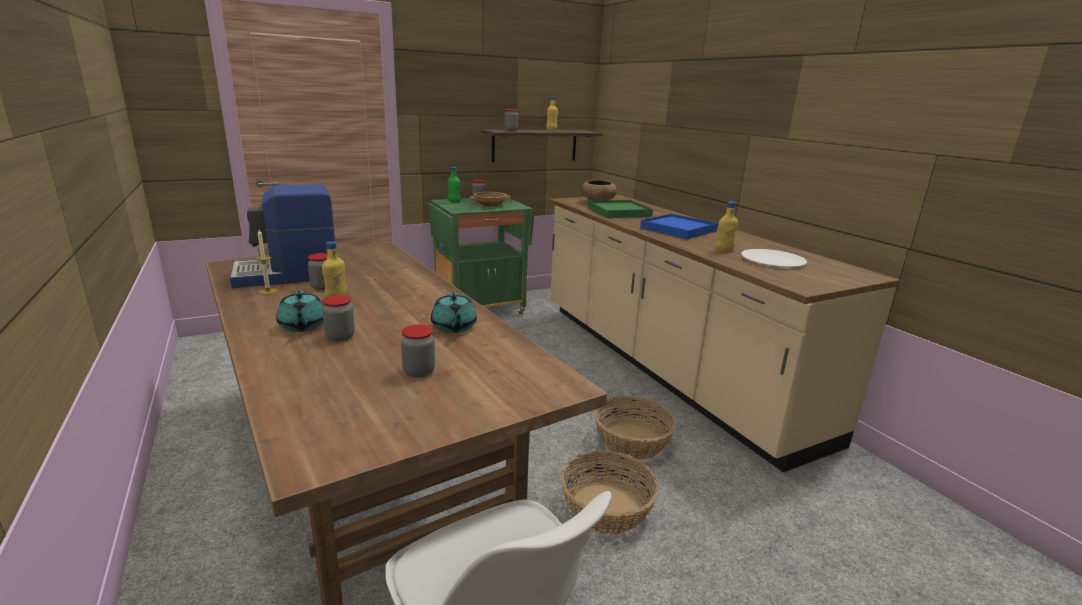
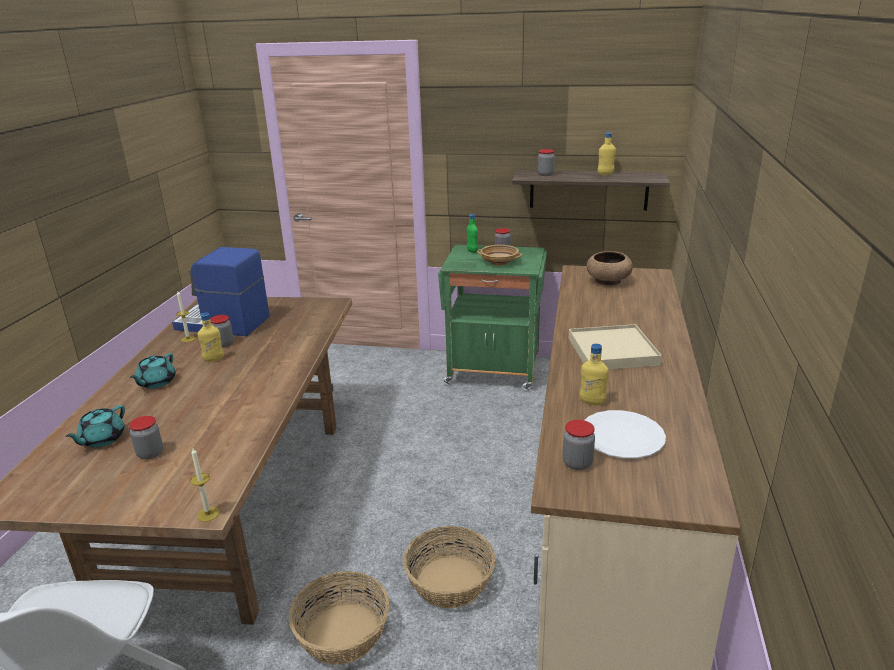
camera: 40 degrees right, 5 degrees up
jar [322,295,355,342] -> jar moved to [563,420,595,470]
turquoise teapot [431,293,477,333] -> turquoise teapot moved to [65,405,125,448]
green tray [588,200,653,218] -> none
blue tray [640,214,718,239] -> beige tray [569,324,662,370]
none -> candle [190,448,219,522]

